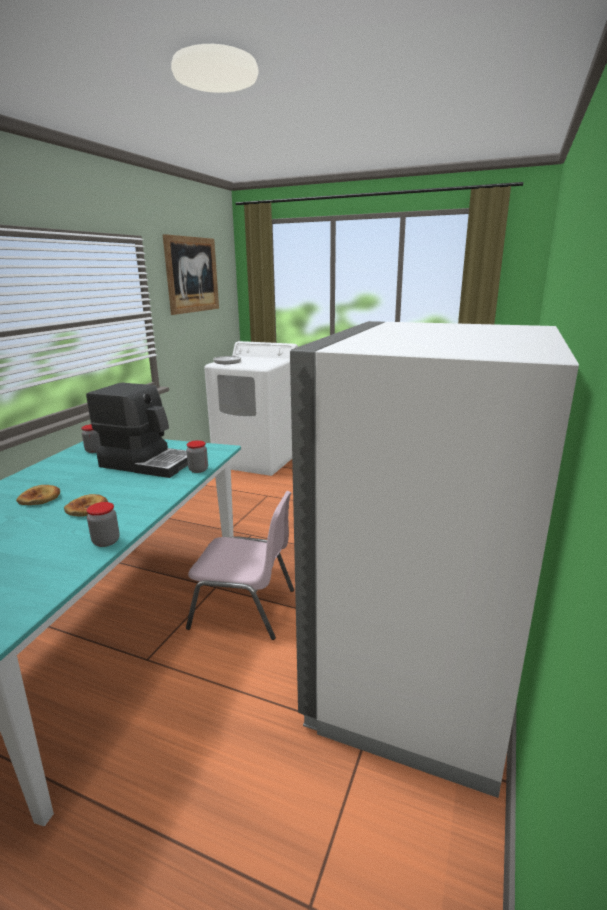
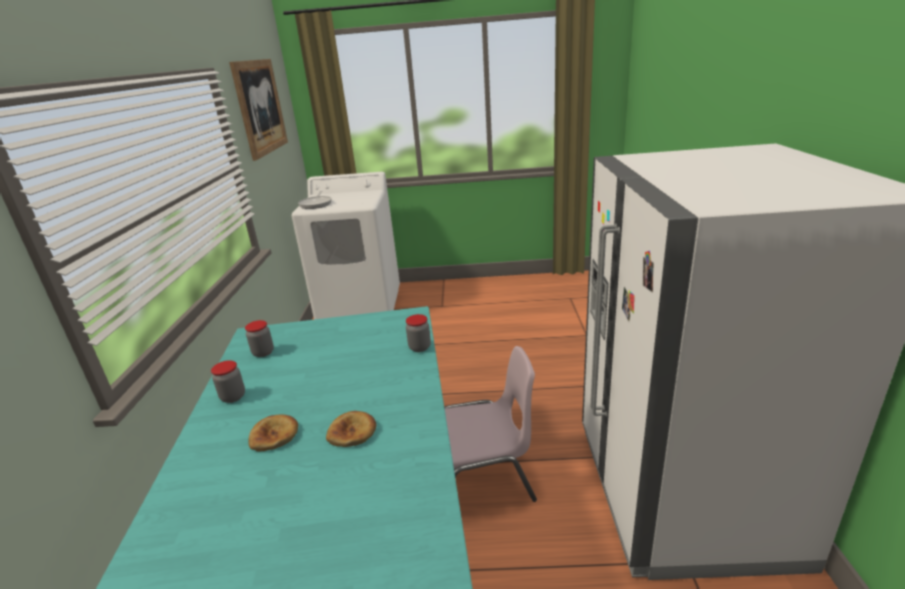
camera: 20 degrees left, 5 degrees up
coffee machine [86,383,188,478] -> none
jar [86,502,119,547] -> jar moved to [211,361,245,403]

